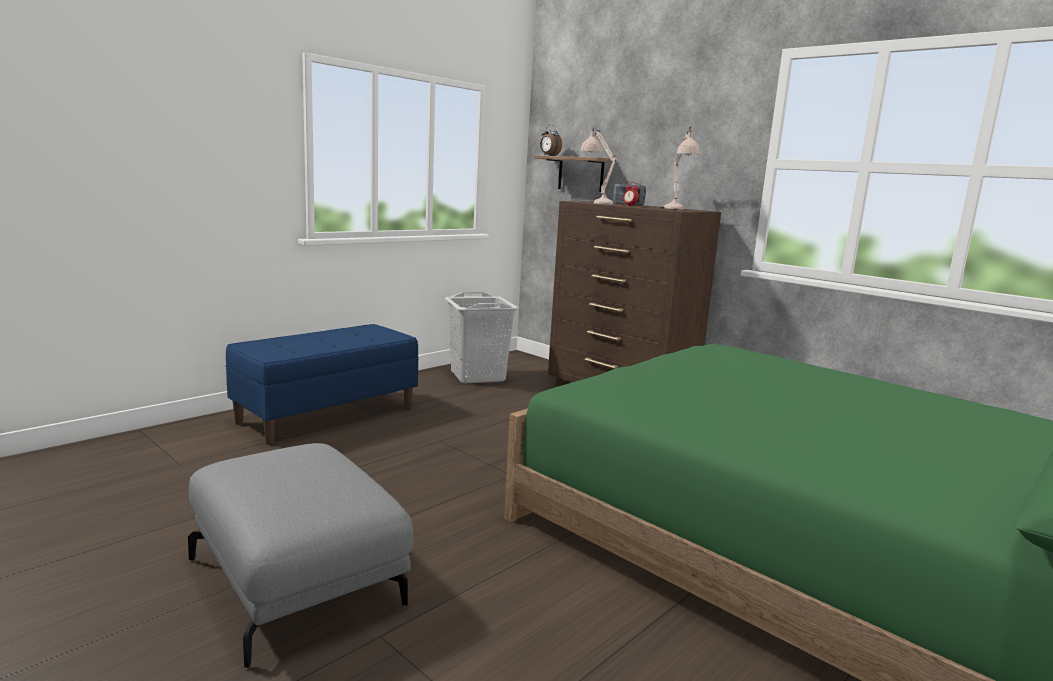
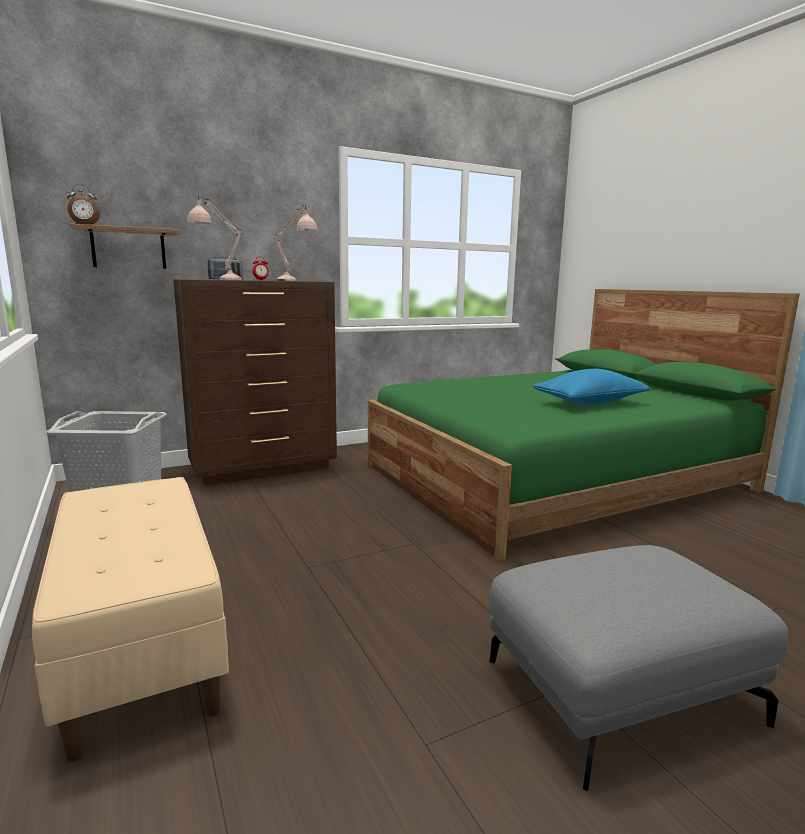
camera: 70 degrees left, 0 degrees up
blue bench [226,324,419,445] -> beige bench [32,477,229,762]
none -> blue pillow [533,369,650,405]

